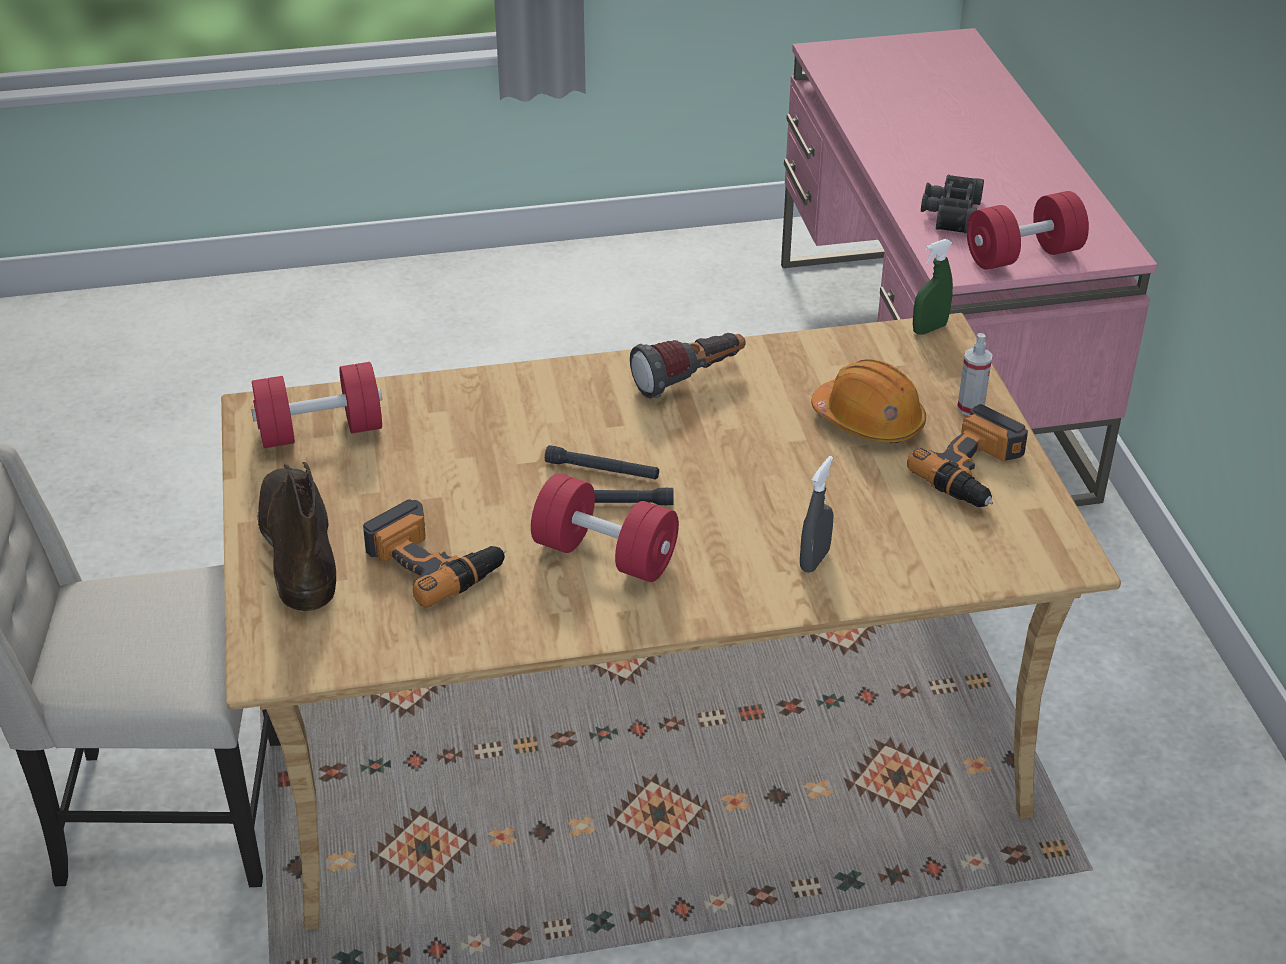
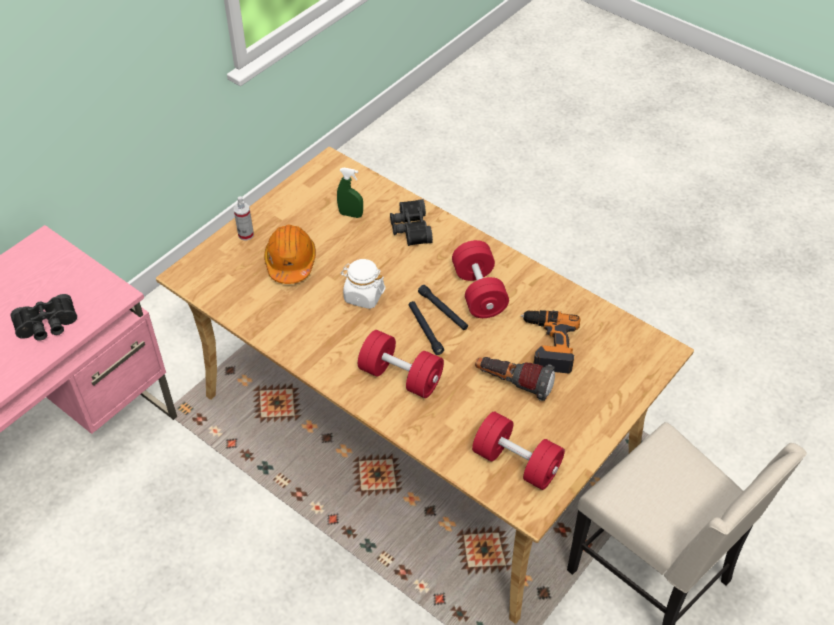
camera: 130 degrees left, 10 degrees up
brown boot [256,462,336,612] -> none
flashlight [630,333,746,399] -> flashlight moved to [475,357,555,401]
grey spray bottle [800,456,834,573] -> black binoculars [390,199,433,246]
power drill [907,404,1028,507] -> none
green spray bottle [913,239,953,335] -> green spray bottle moved to [337,168,363,218]
red dumbbell [967,191,1089,270] -> red dumbbell moved to [358,330,444,398]
none -> white jar [340,259,385,309]

